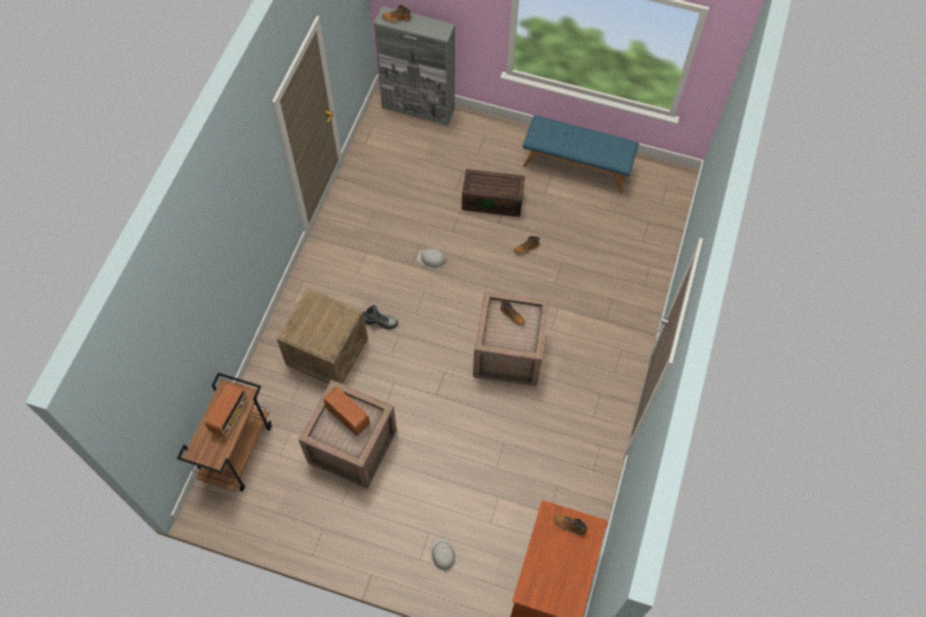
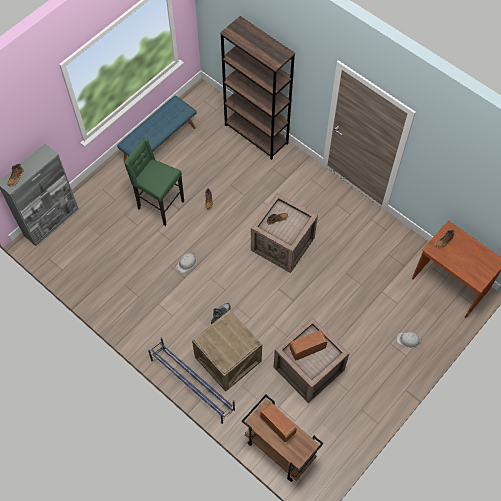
camera: 65 degrees left, 0 degrees up
brown storage box [462,169,525,217] -> green stool [124,138,184,226]
none -> blue shoe rack [148,337,235,424]
none -> brown bookcase [220,16,295,160]

